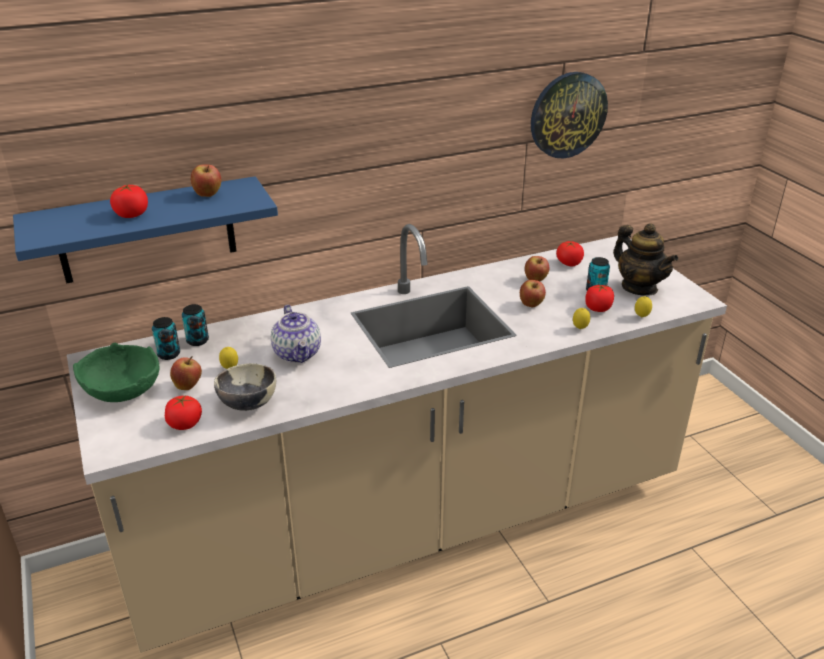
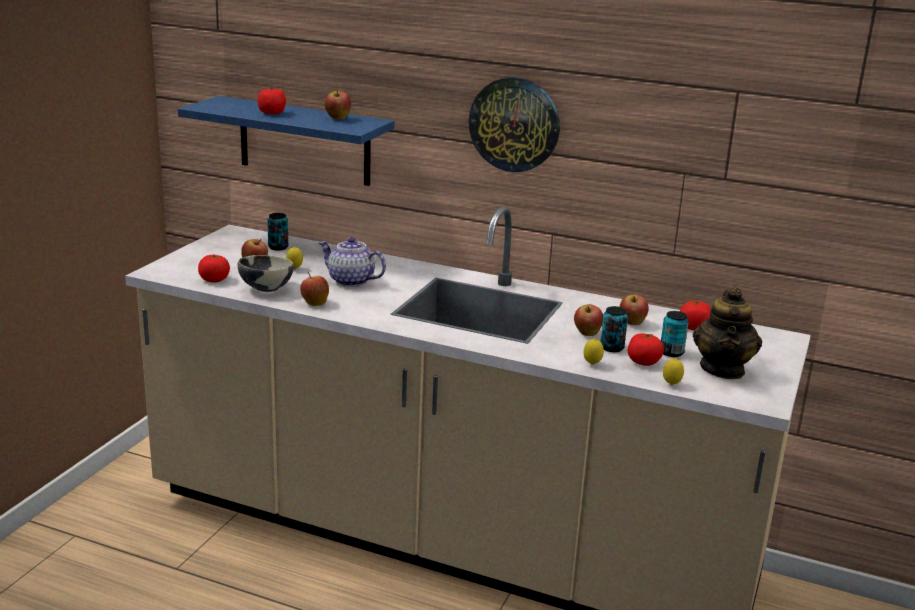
camera: 45 degrees right, 10 degrees down
green bowl [73,343,160,402] -> none
can [182,304,209,346] -> can moved to [600,306,628,352]
teapot [271,305,321,363] -> teapot turned 90 degrees clockwise [318,237,386,287]
wall clock [531,72,608,158] -> wall clock moved to [469,77,560,172]
none -> apple [300,271,329,306]

